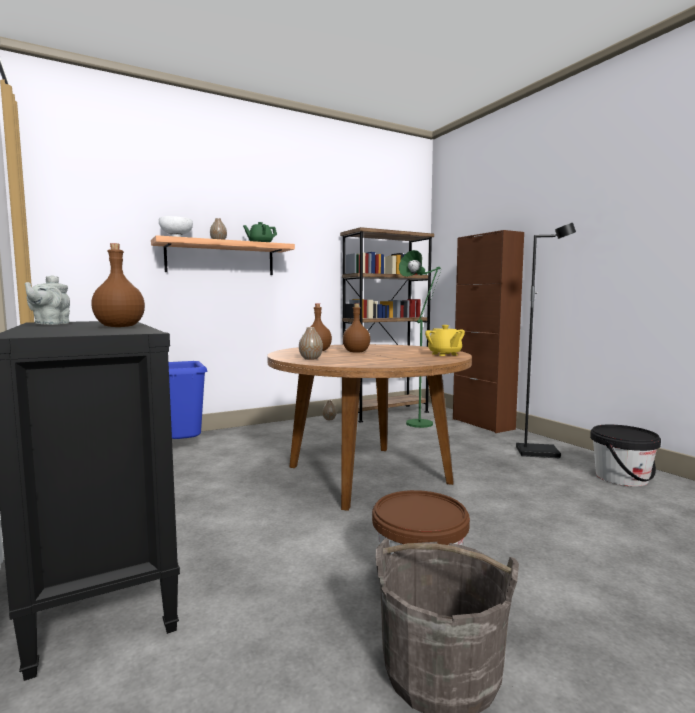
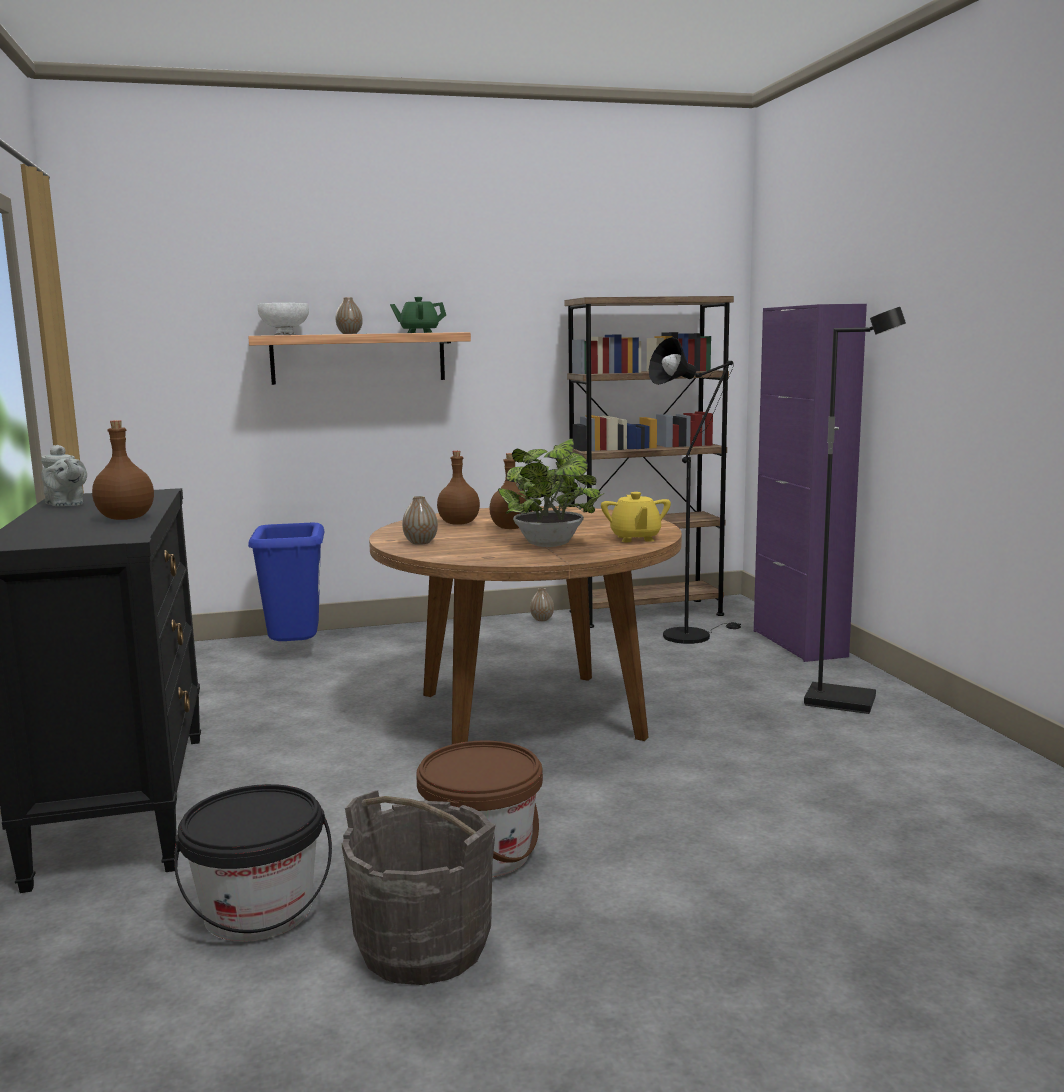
camera: 15 degrees right, 5 degrees up
grey teapot [25,275,70,325] -> grey teapot turned 60 degrees counterclockwise [41,445,87,506]
green floor lamp [399,250,441,428] -> black floor lamp [649,337,741,644]
brown cabinet [453,230,524,433] -> purple cabinet [754,304,867,662]
black bucket [590,425,661,487] -> black bucket moved to [174,784,332,942]
none -> potted plant [498,439,604,547]

